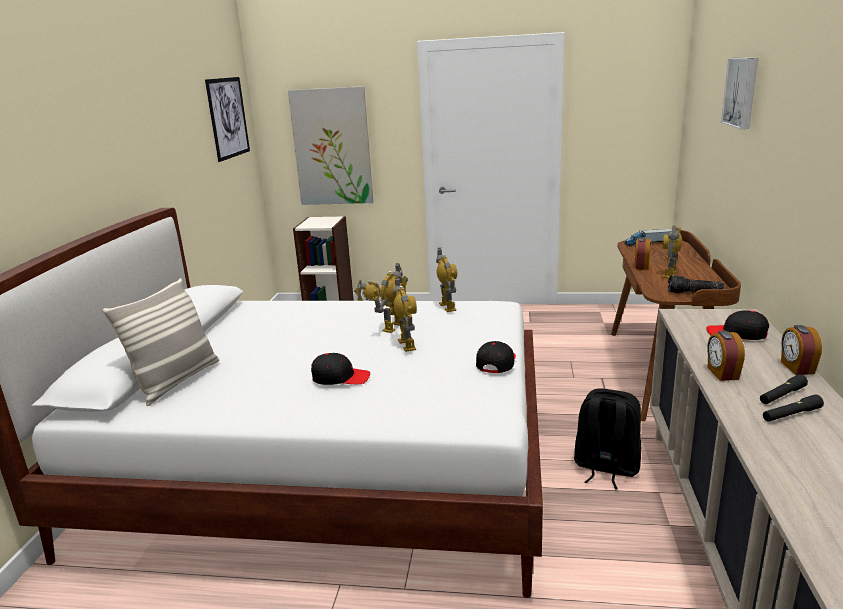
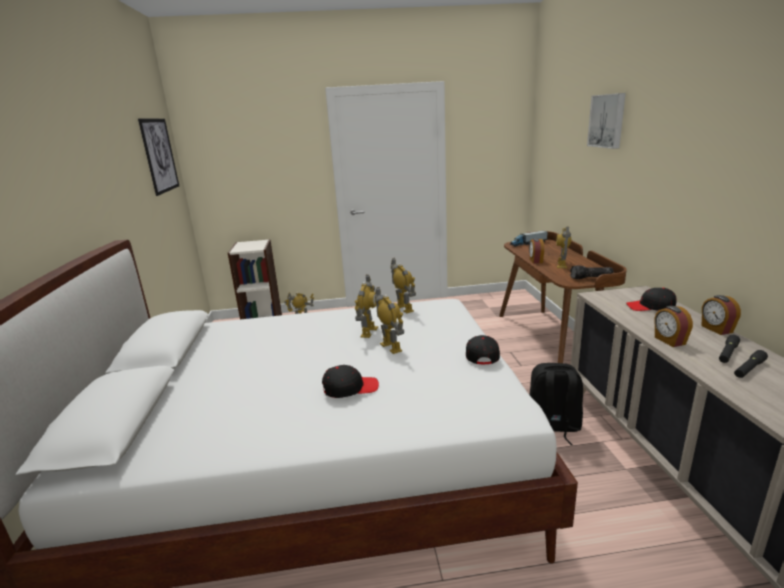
camera: 15 degrees left, 0 degrees up
pillow [102,278,219,406] -> none
picture [288,86,373,205] -> none

